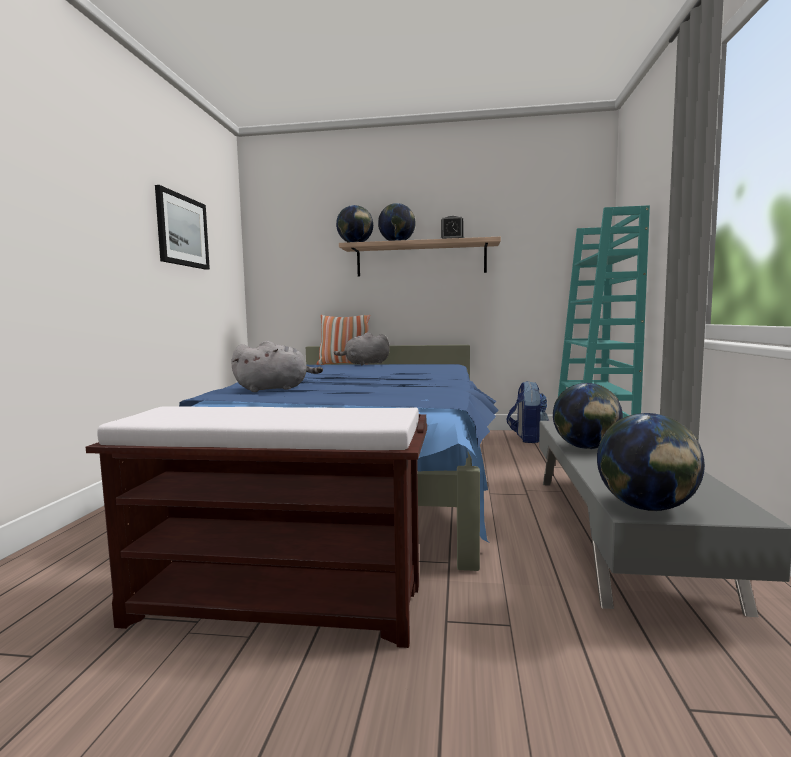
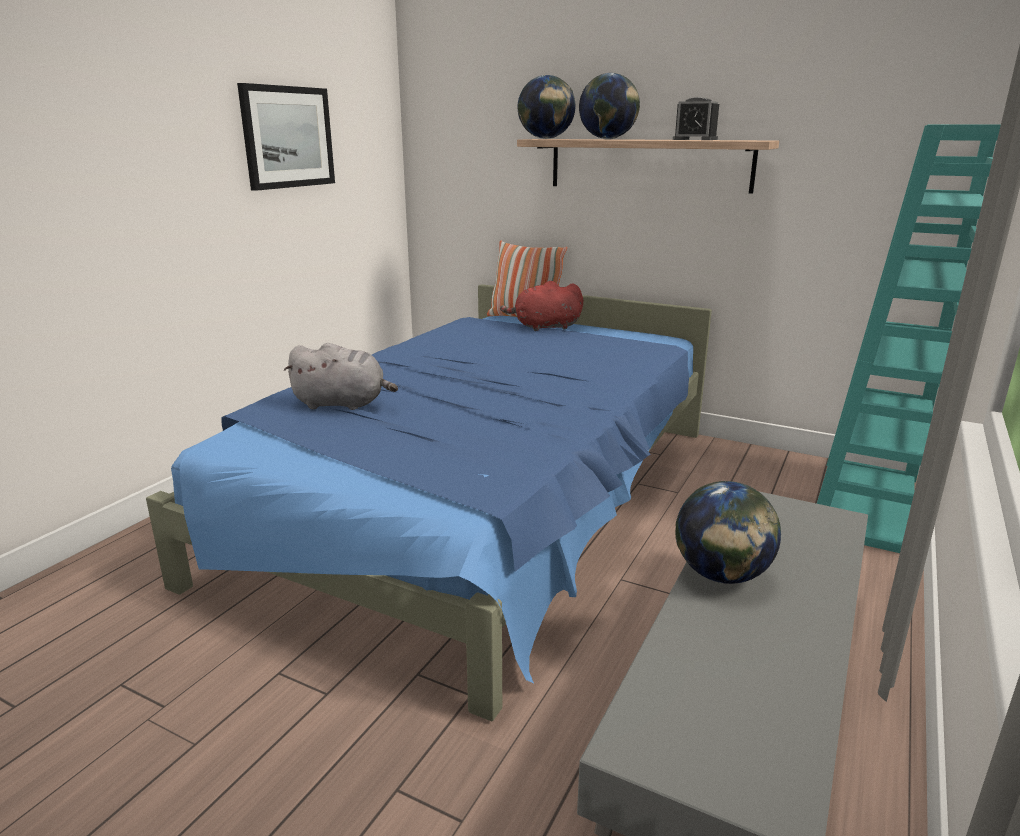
camera: 20 degrees right, 15 degrees up
brown bench [86,406,427,648] -> none
grey plush toy [334,332,390,365] -> red plush toy [500,281,583,331]
backpack [507,381,549,443] -> none
globe [597,413,705,511] -> none

